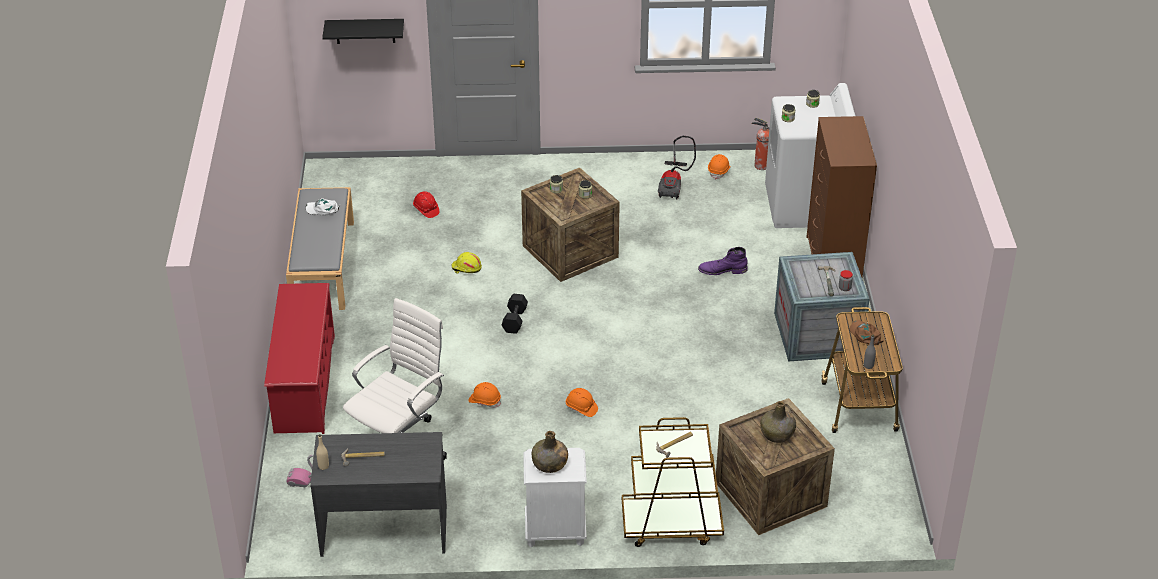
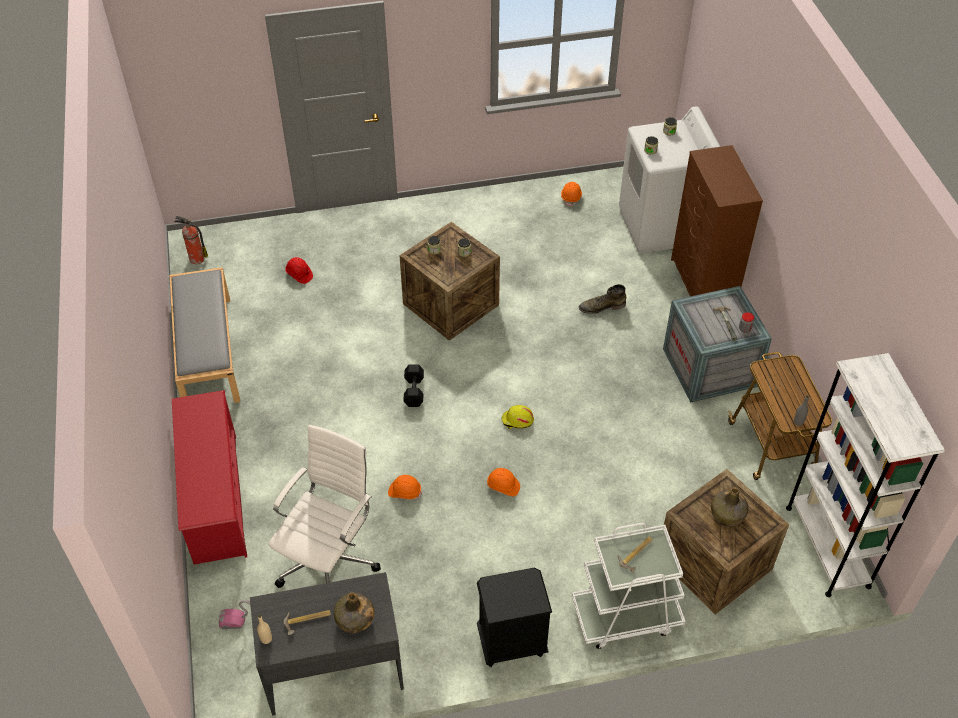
camera: 10 degrees left, 10 degrees up
white cap [305,198,340,216] -> none
black shelf [322,19,404,44] -> none
yellow hard hat [452,252,482,273] -> yellow hard hat moved to [501,405,534,429]
white nightstand [523,448,587,547] -> black nightstand [477,568,552,667]
green bottle [532,431,568,473] -> green bottle moved to [334,592,374,633]
brown cart [622,417,724,547] -> white cart [572,523,685,649]
vacuum cleaner [658,136,696,199] -> none
purple boot [698,247,748,275] -> green boot [579,284,626,314]
fire extinguisher [752,118,770,170] -> fire extinguisher moved to [174,216,208,264]
brown cap [850,320,884,345] -> none
none -> white bookcase [786,353,945,597]

